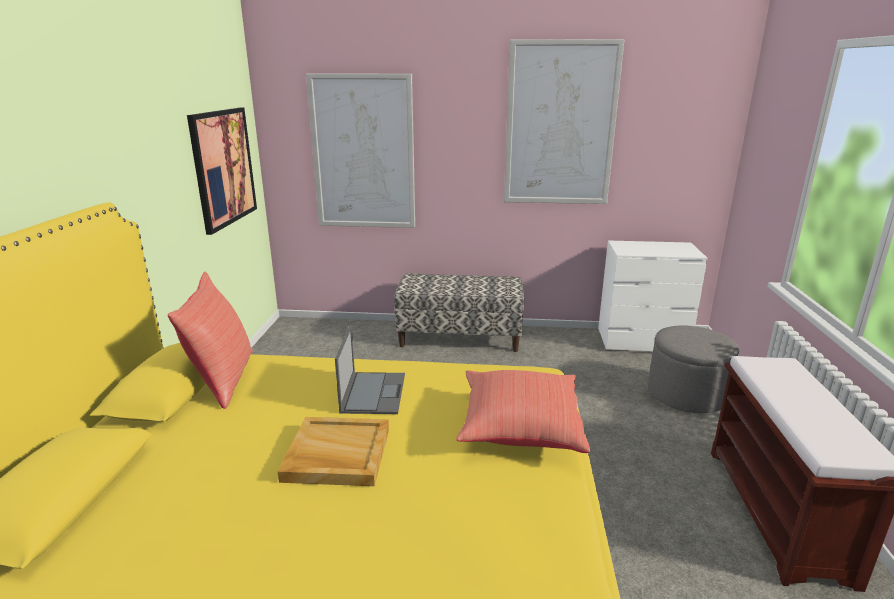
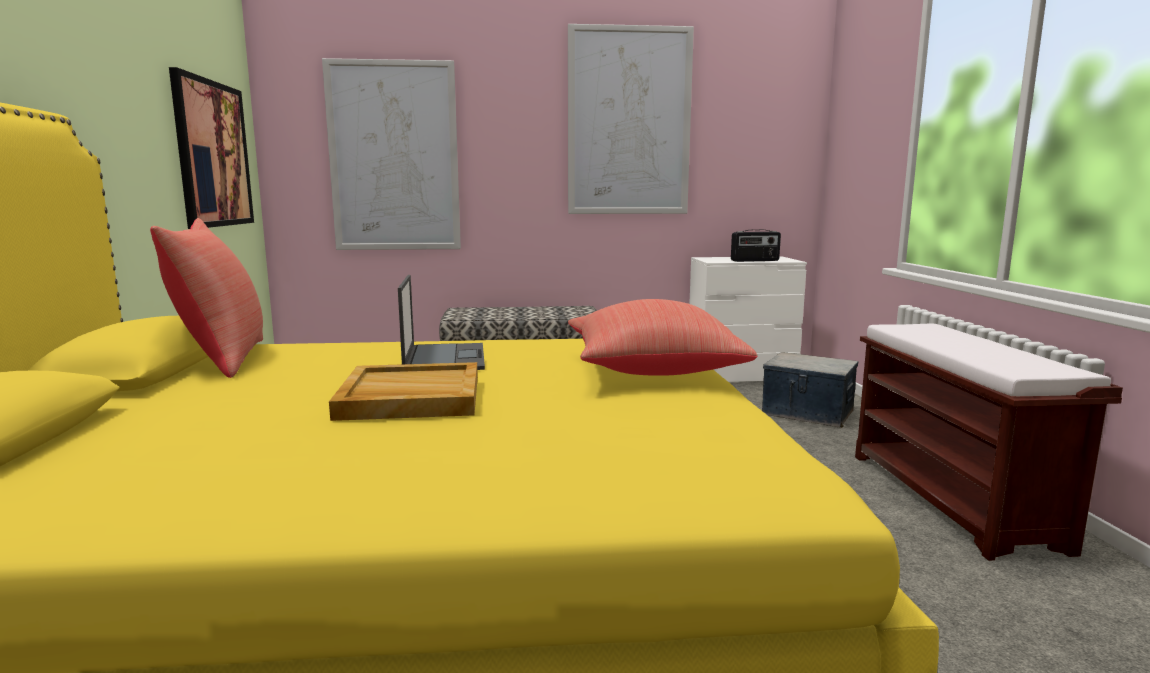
camera: 10 degrees left, 10 degrees down
grey ottoman [648,326,739,413] -> storage box [762,352,858,428]
none -> radio [731,230,781,262]

